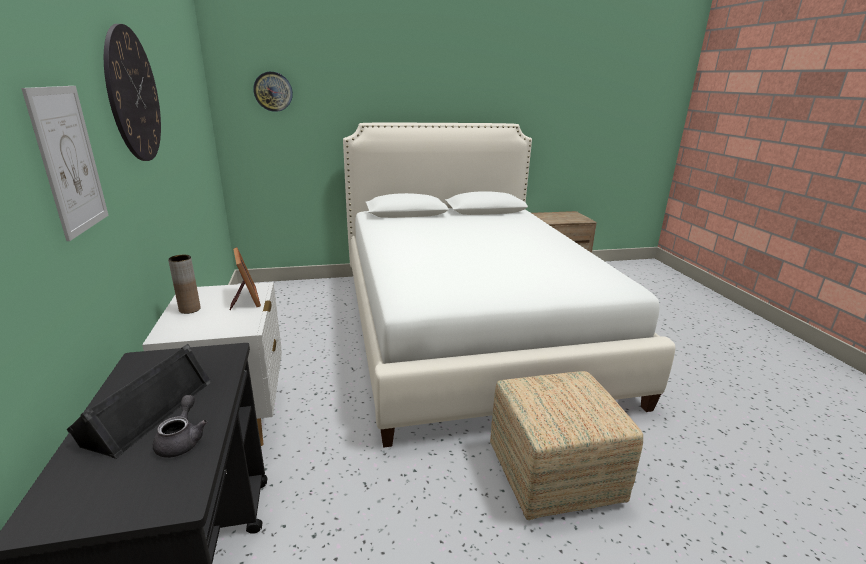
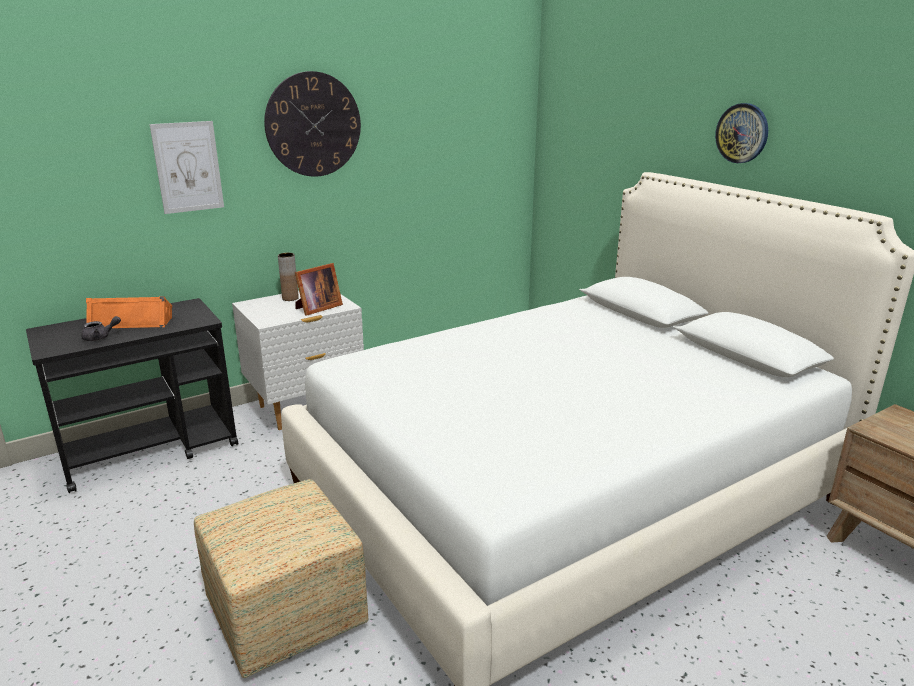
camera: 70 degrees right, 0 degrees up
black speaker [67,344,212,459] -> orange speaker [86,296,172,328]
wall clock [253,72,293,112] -> wall clock moved to [715,103,768,163]

